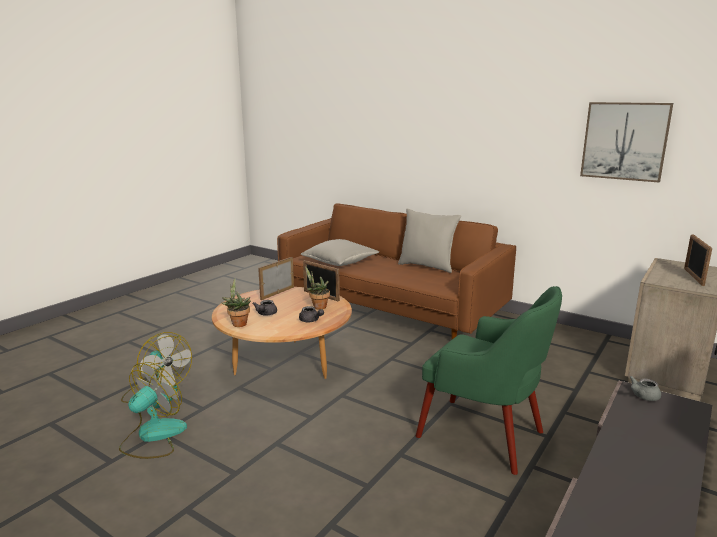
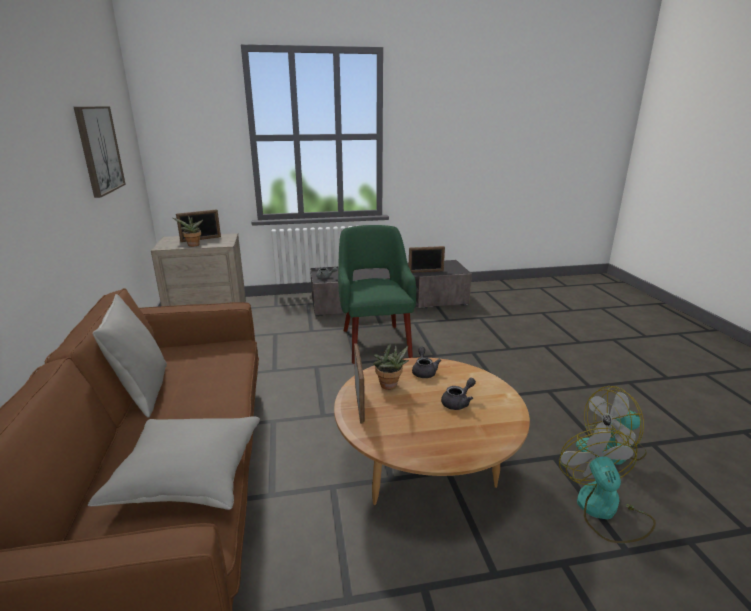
camera: 135 degrees left, 5 degrees up
potted plant [222,278,251,327] -> potted plant moved to [173,215,203,247]
picture frame [258,257,294,300] -> picture frame moved to [409,246,445,273]

